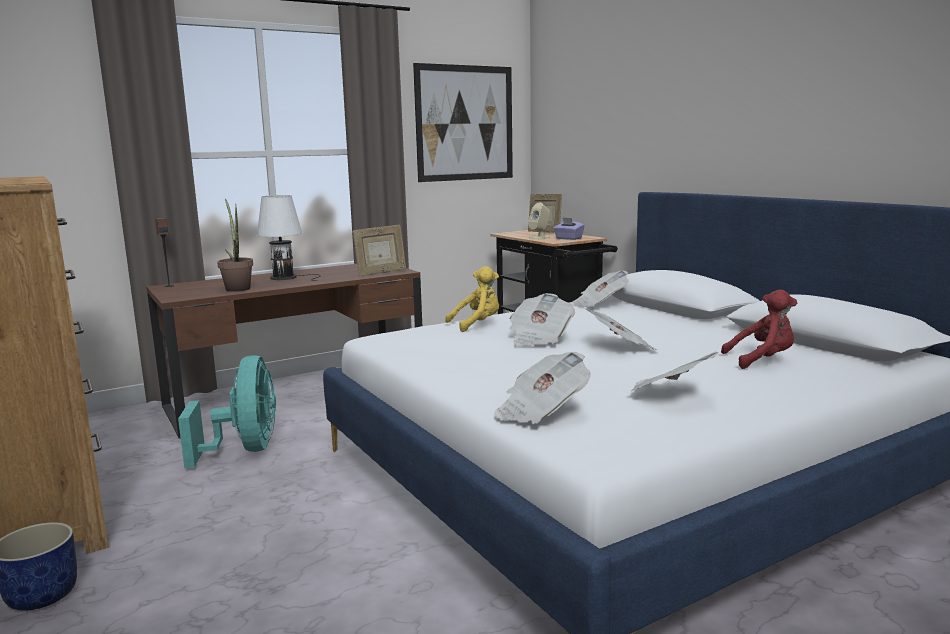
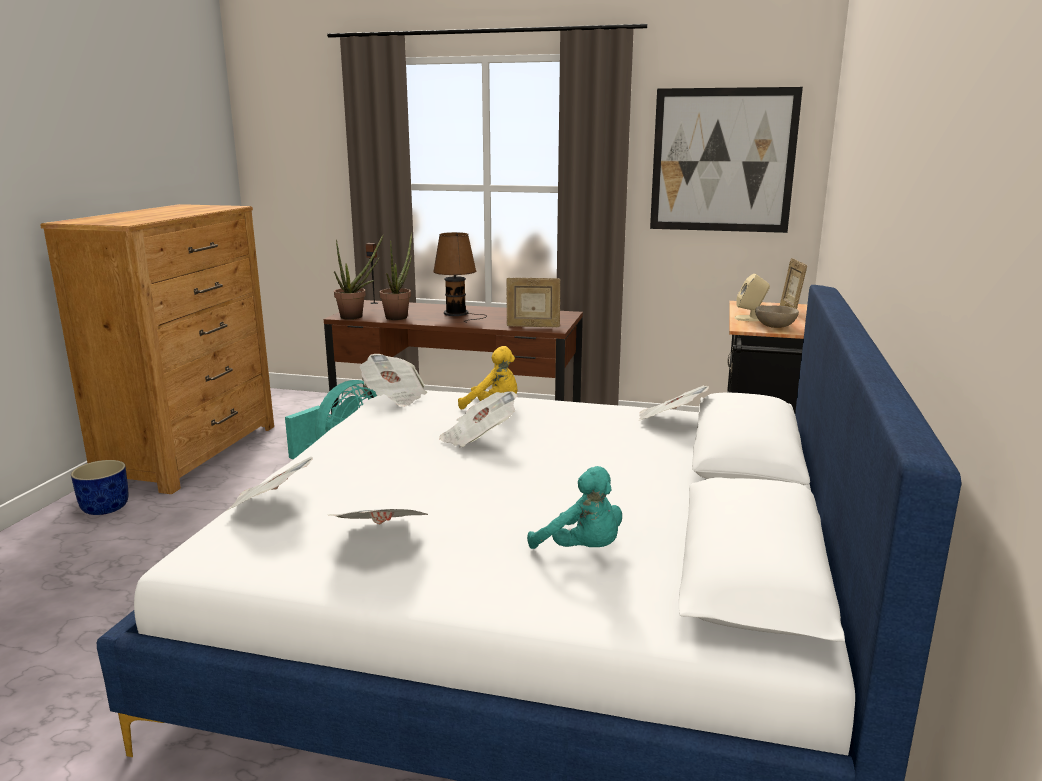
camera: 45 degrees right, 5 degrees up
white table lamp [257,195,320,281] -> brown table lamp [433,232,487,322]
purple tissue box [553,217,585,240] -> beige bowl [755,305,799,328]
newspaper [584,308,657,350] -> newspaper moved to [360,354,427,407]
red plush toy [721,289,797,369] -> turquoise plush toy [527,466,622,549]
none -> potted plant [334,234,384,320]

